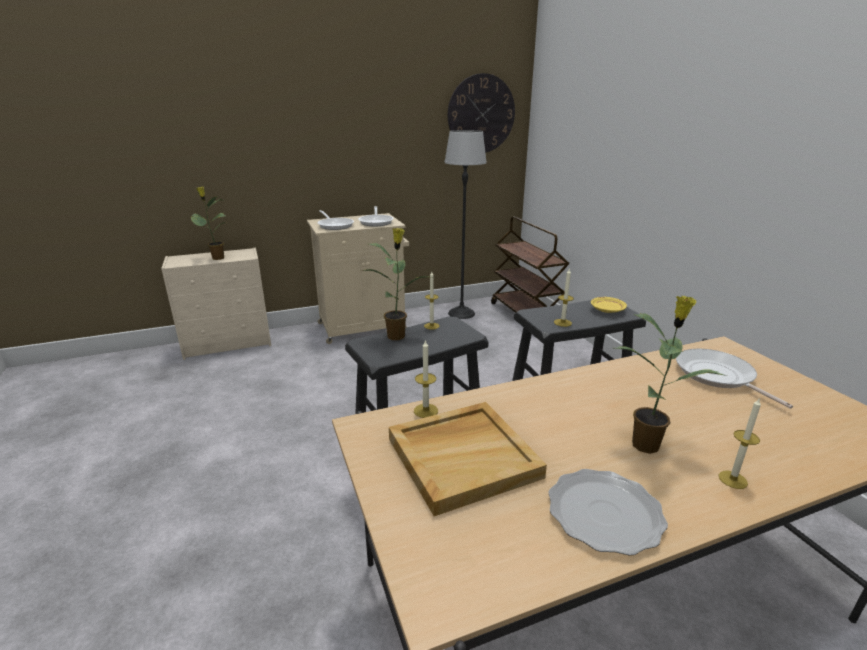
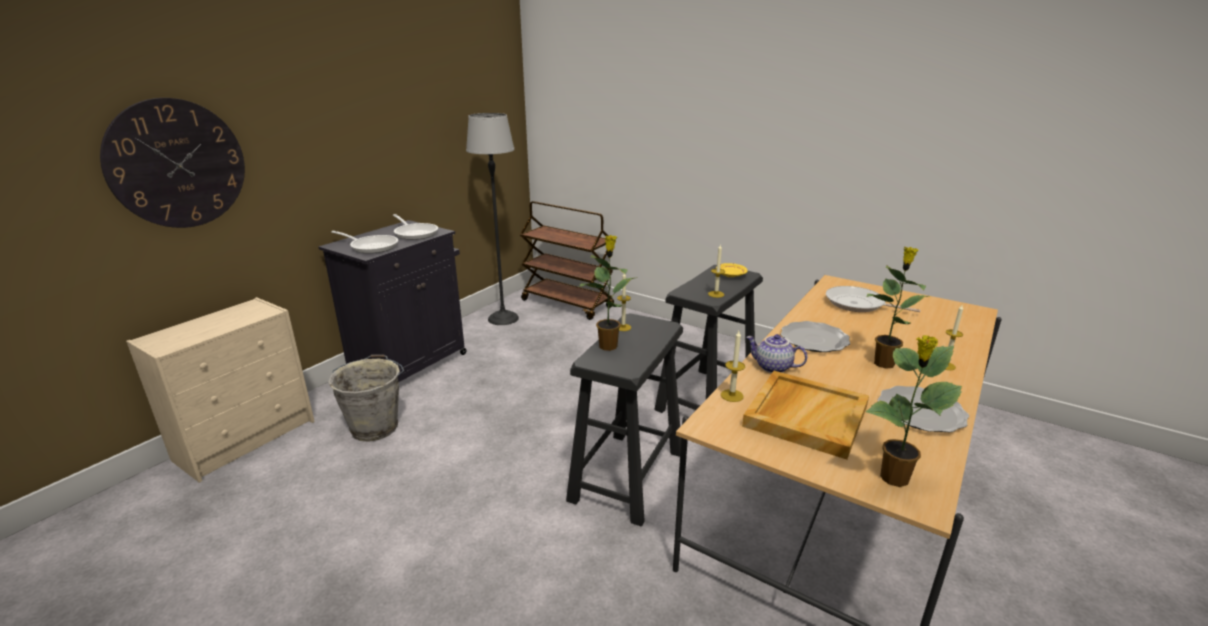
camera: 35 degrees left, 0 degrees up
potted plant [190,187,227,260] -> potted plant moved to [865,335,962,487]
beige cabinet [307,213,409,344] -> black cabinet [318,220,466,382]
wall clock [448,73,515,153] -> wall clock moved to [100,98,245,228]
none -> grey bucket [328,355,404,442]
none -> teapot [746,334,807,373]
none -> plate [781,321,850,352]

